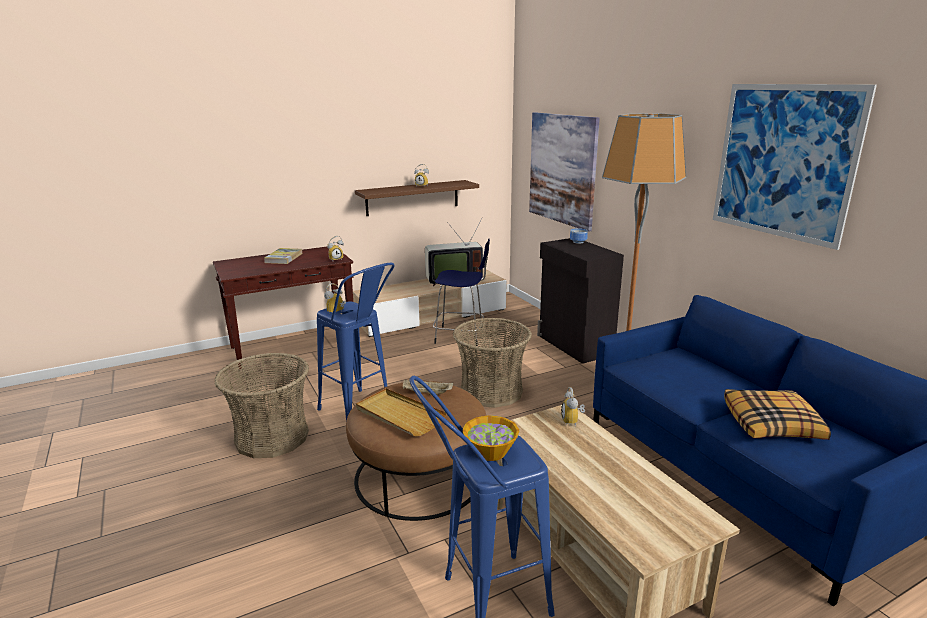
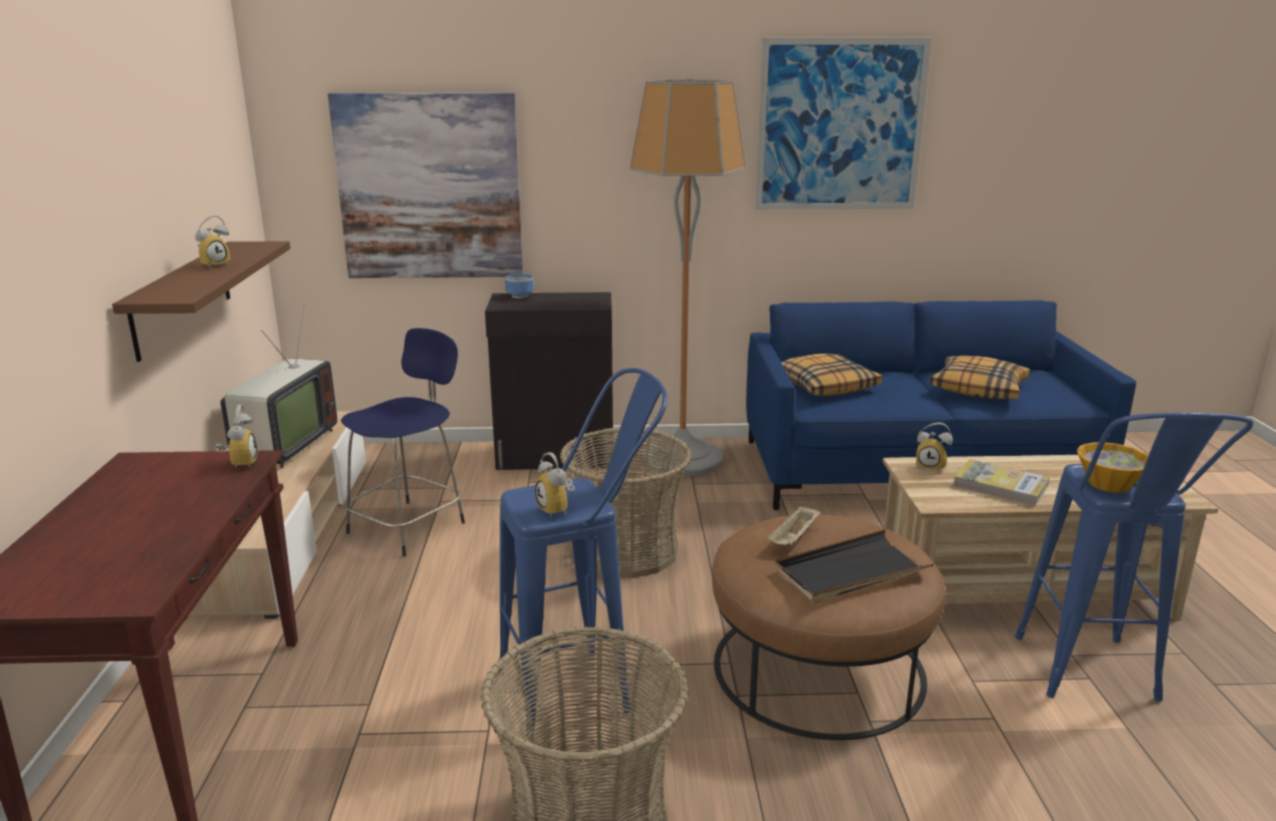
camera: 65 degrees left, 0 degrees up
book [264,248,302,264] -> book moved to [953,459,1049,507]
beige tray [356,388,447,436] -> black tray [774,529,934,603]
none -> pillow [781,353,882,396]

